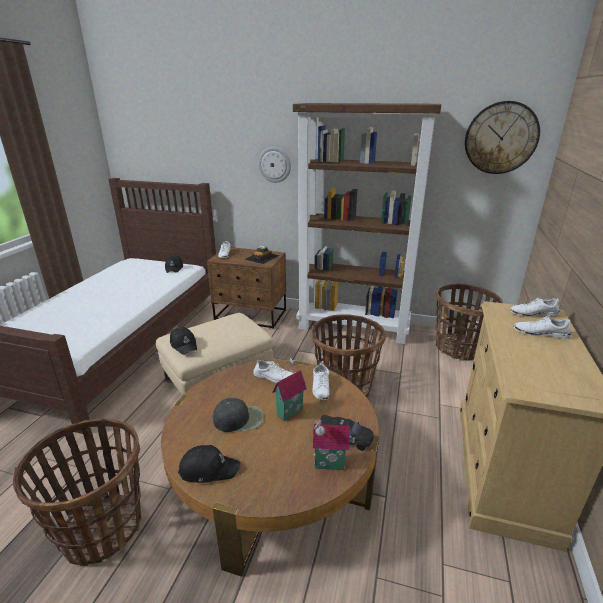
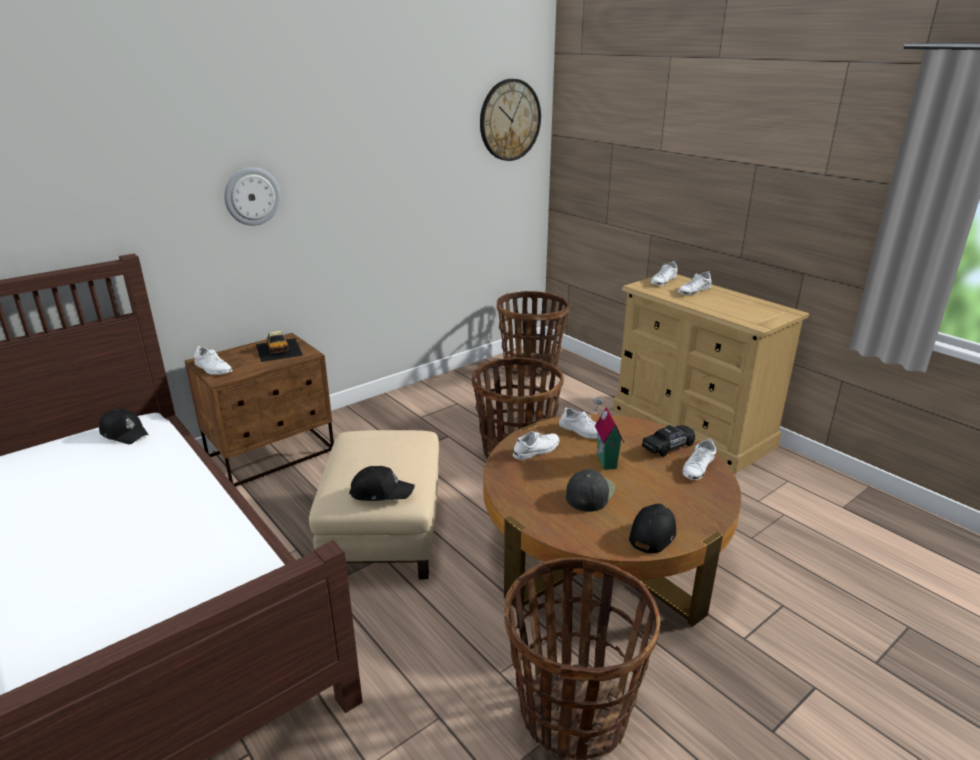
camera: 55 degrees left, 0 degrees up
brown bookcase [293,103,441,344] -> none
toy house [313,419,350,470] -> white shoe [683,439,716,480]

